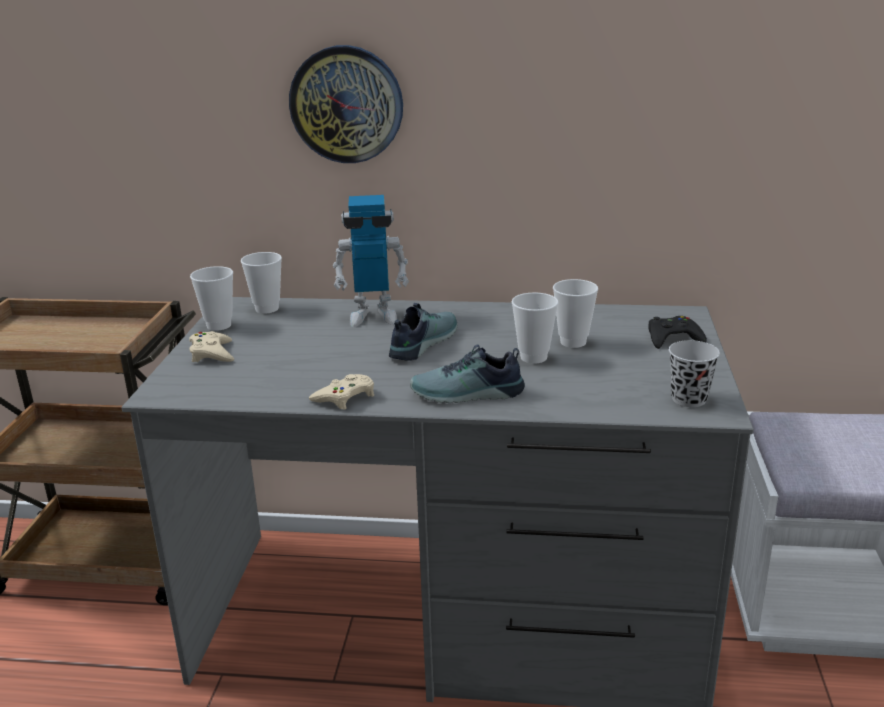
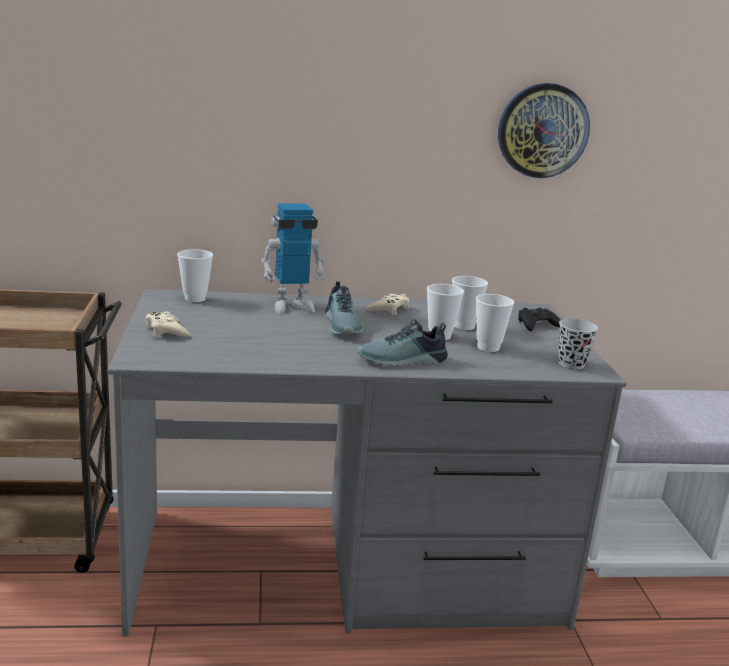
camera: 15 degrees left, 5 degrees down
cup [190,266,233,331] -> cup moved to [476,294,514,352]
wall clock [289,45,403,163] -> wall clock moved to [498,83,590,178]
beige game controller [309,374,374,410] -> beige game controller moved to [366,294,410,315]
shoe [389,303,458,361] -> shoe turned 150 degrees clockwise [325,281,363,335]

